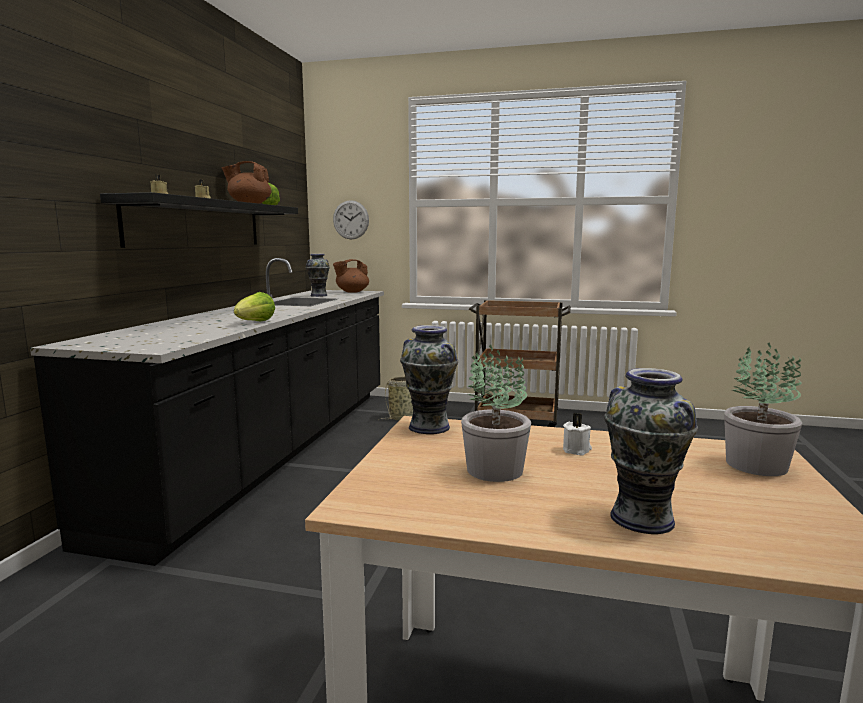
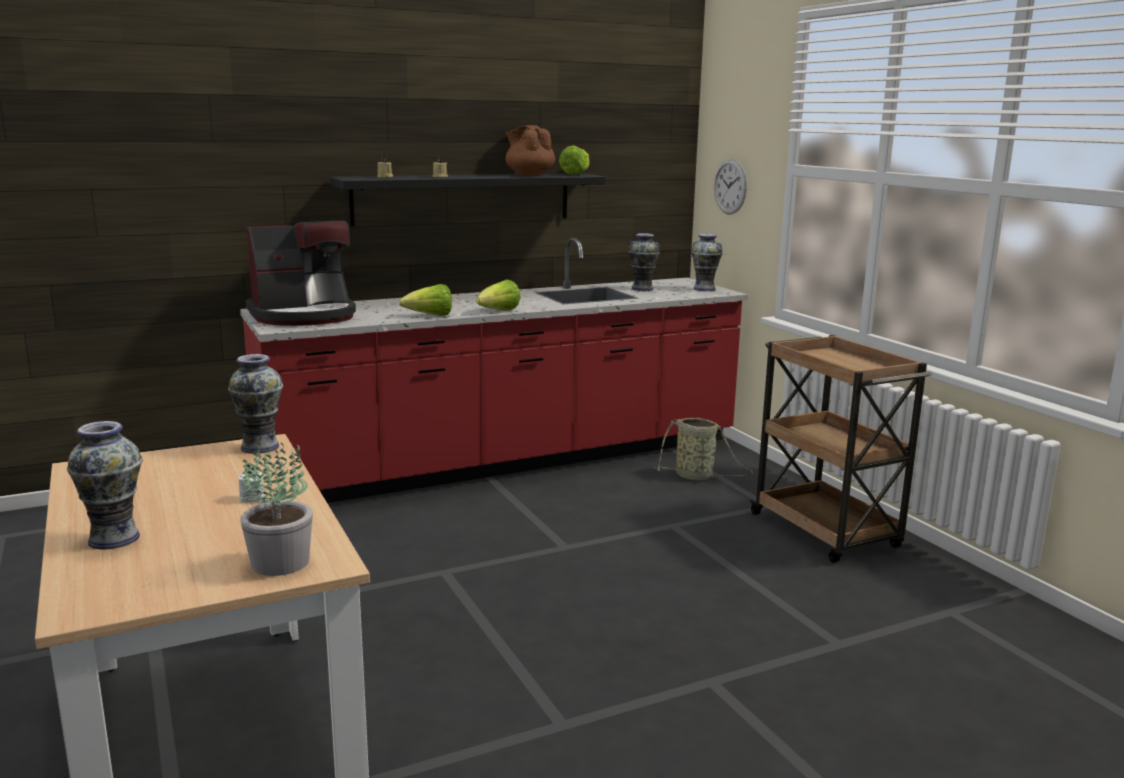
camera: 50 degrees right, 5 degrees up
black counter [30,258,384,566] -> red counter [240,238,748,503]
brown teapot [333,259,369,293] -> vase [691,234,723,291]
potted plant [461,344,531,482] -> none
none -> coffee machine [245,221,356,326]
none -> lettuce [476,280,521,310]

